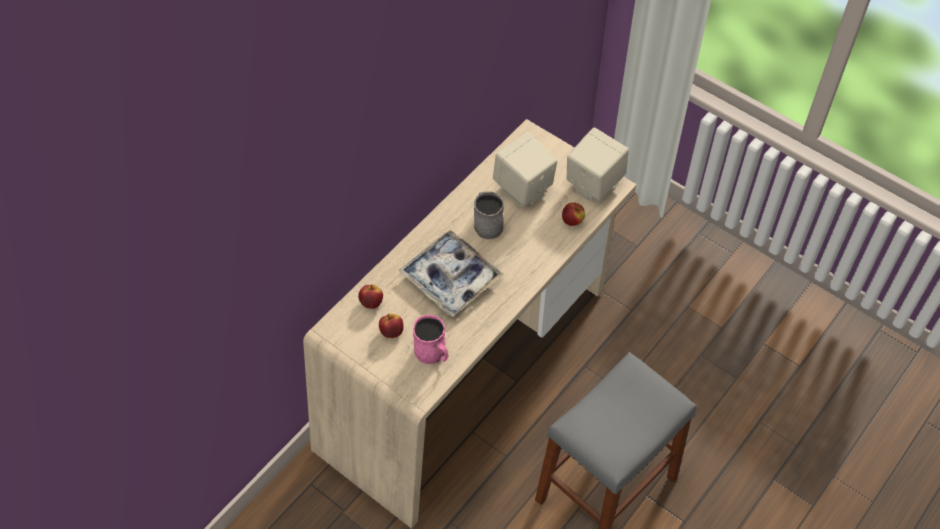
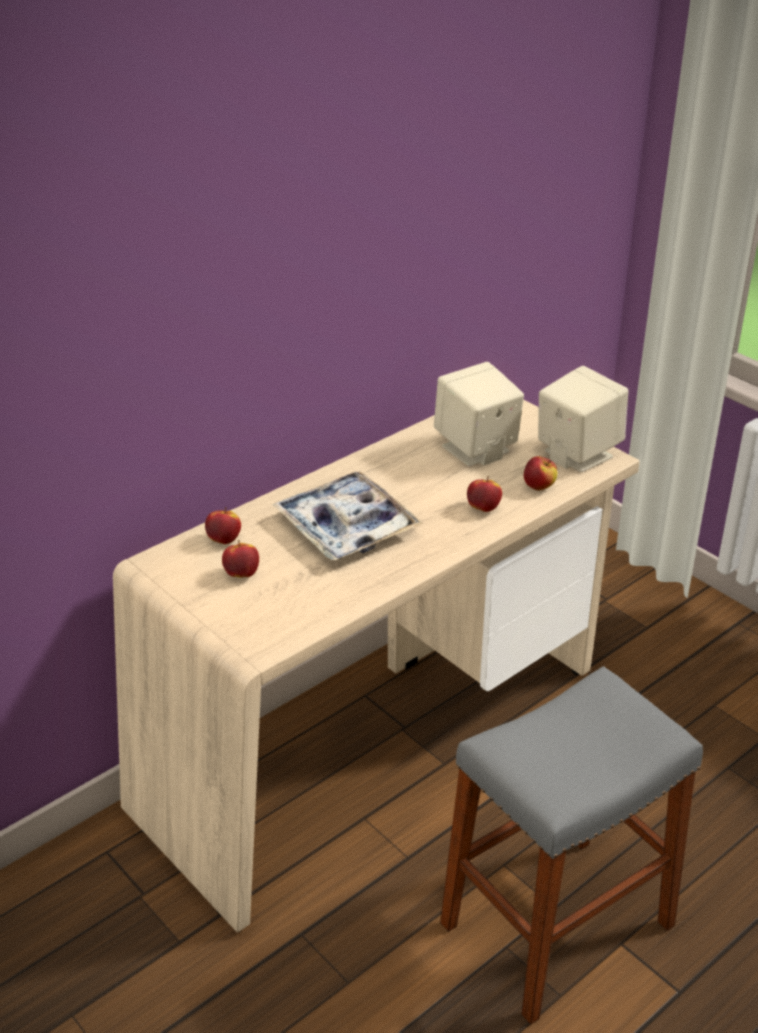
camera: 10 degrees right, 20 degrees down
pink mug [413,315,448,364] -> none
grey mug [474,191,504,239] -> none
none -> apple [467,476,502,512]

